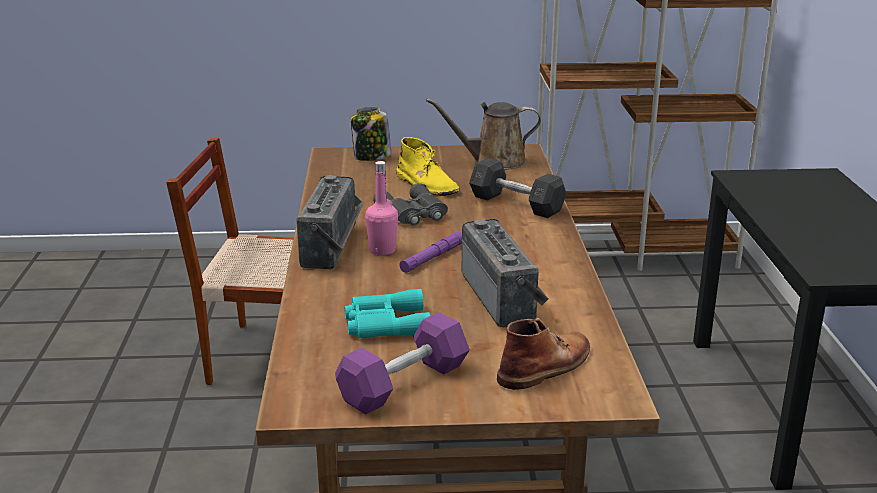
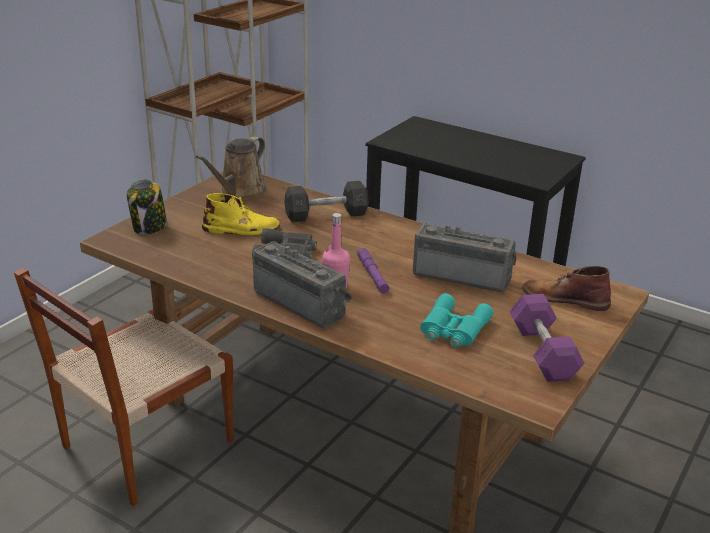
camera: 55 degrees left, 5 degrees up
brown boot [497,317,590,390] -> brown boot turned 60 degrees counterclockwise [522,266,611,311]

